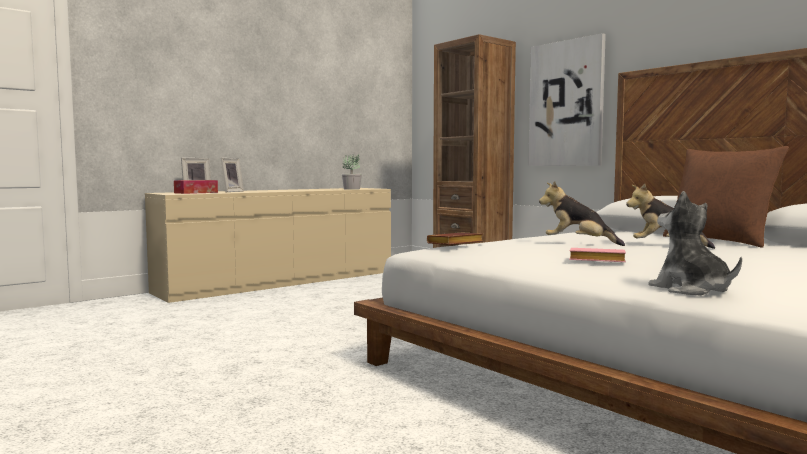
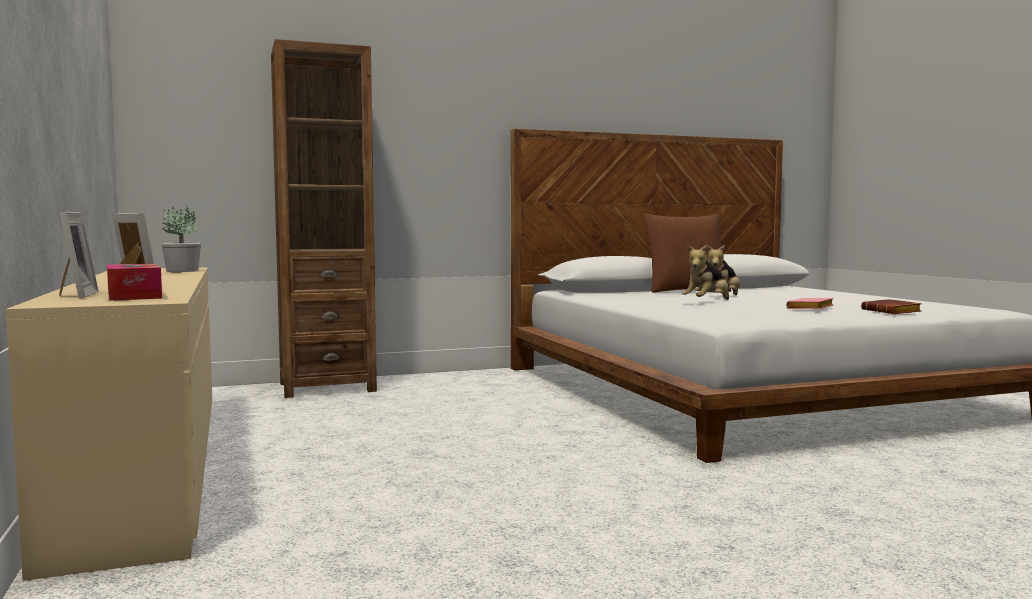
camera: 70 degrees left, 0 degrees up
brown book [427,233,483,245] -> brown book moved to [861,299,922,314]
picture [528,33,606,166] -> none
plush toy [648,191,742,295] -> none

